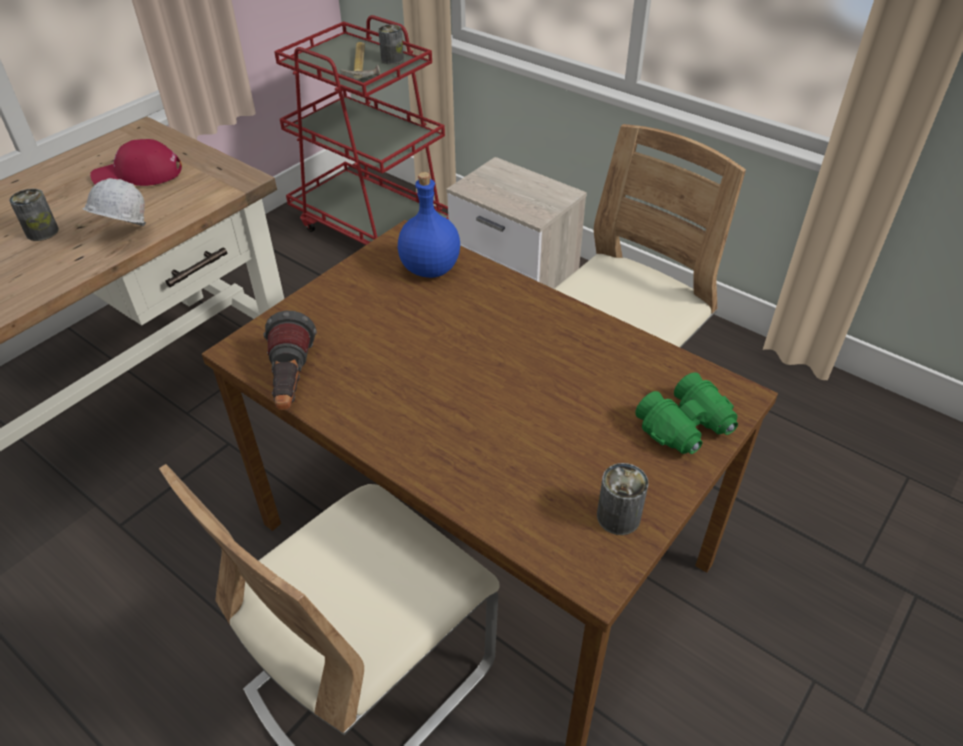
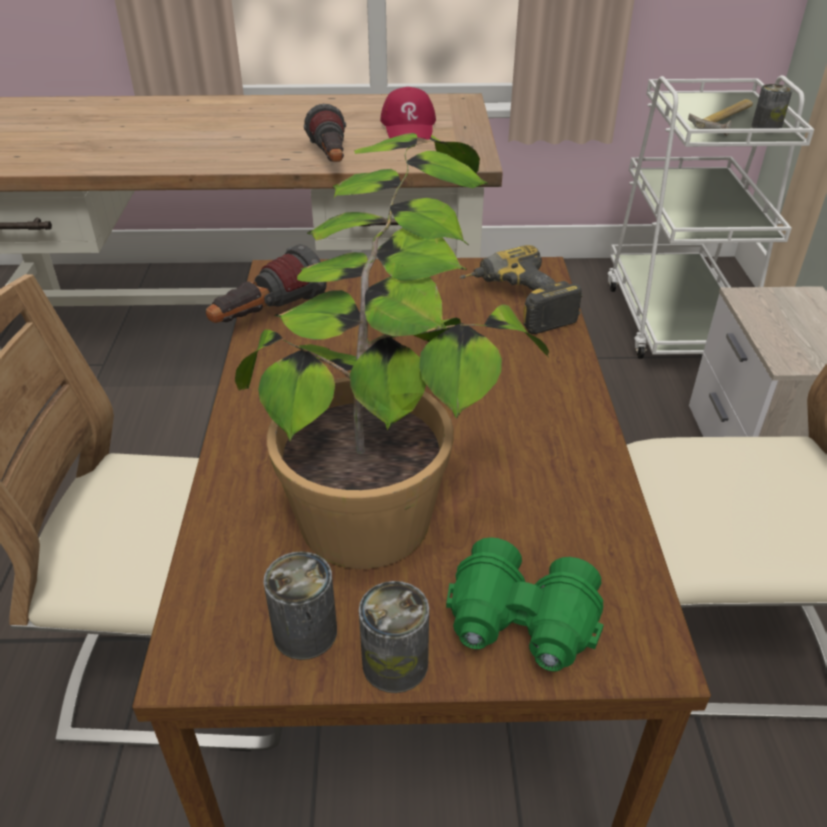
camera: 50 degrees right, 5 degrees down
can [9,189,59,241] -> can moved to [359,581,429,693]
white hard hat [82,178,146,226] -> flashlight [304,104,346,162]
red cap [90,139,182,186] -> red cap turned 135 degrees counterclockwise [380,87,436,140]
red cart [274,15,448,245] -> white cart [608,75,814,359]
blue bottle [398,172,460,278] -> power drill [460,245,583,334]
none -> potted plant [235,133,550,569]

